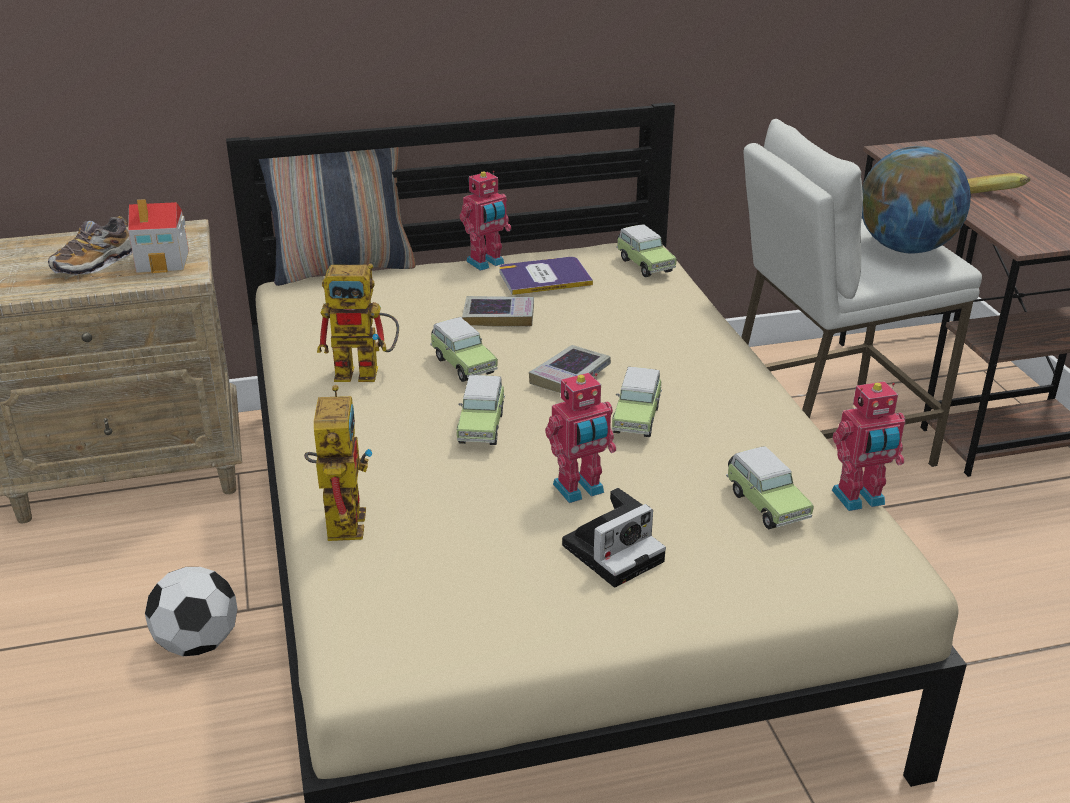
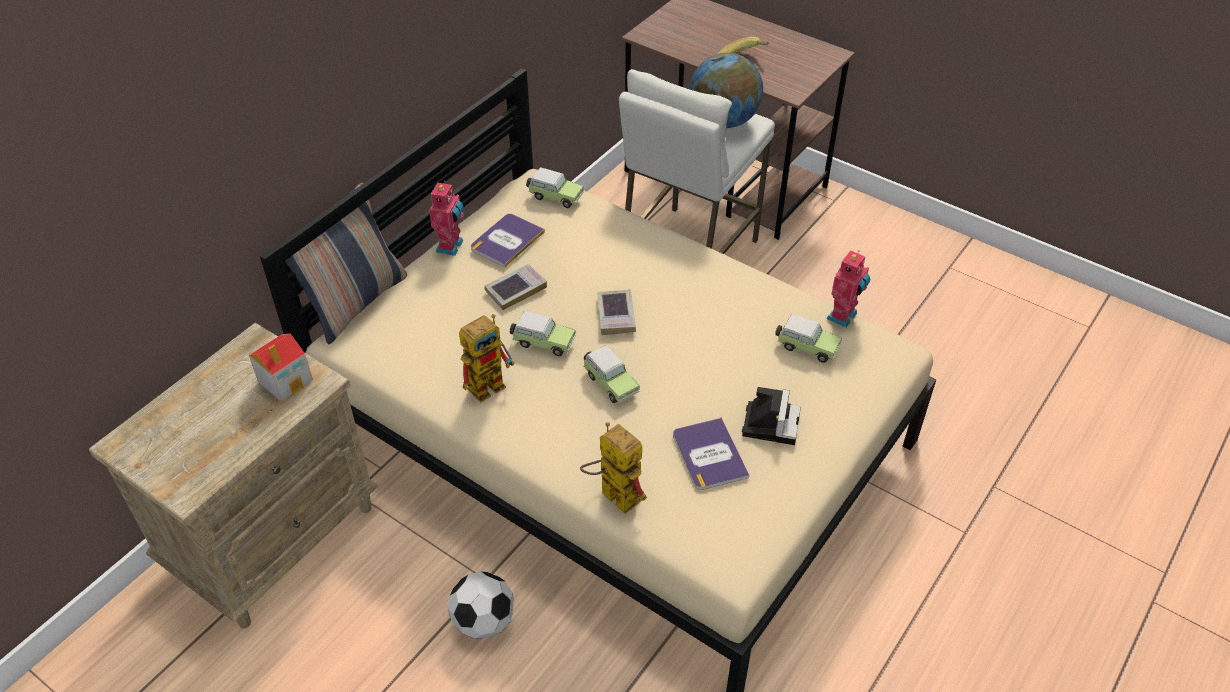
camera: 40 degrees left, 15 degrees up
shoe [48,216,132,275] -> none
toy robot [545,373,616,503] -> none
toy car [612,367,662,437] -> none
none -> book [673,418,749,490]

